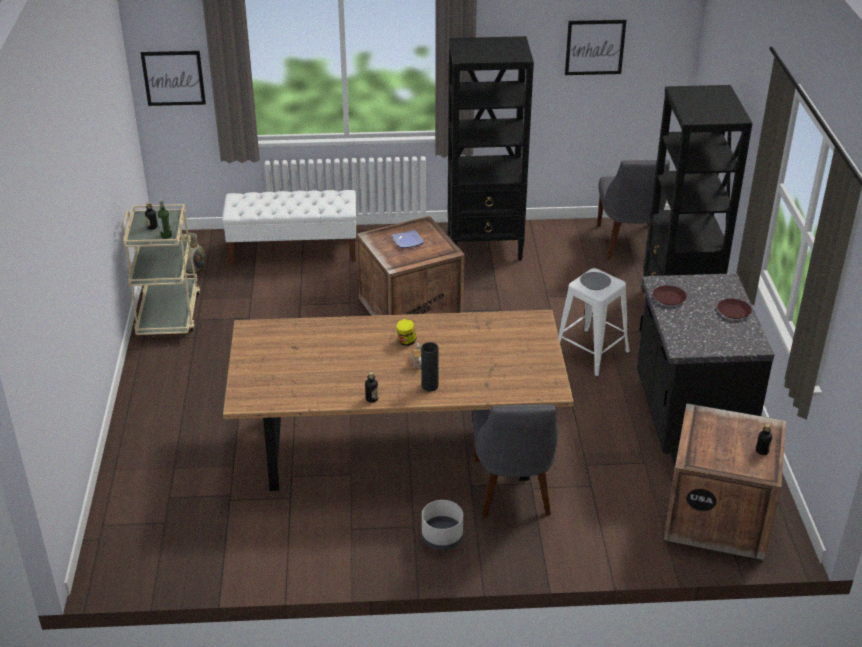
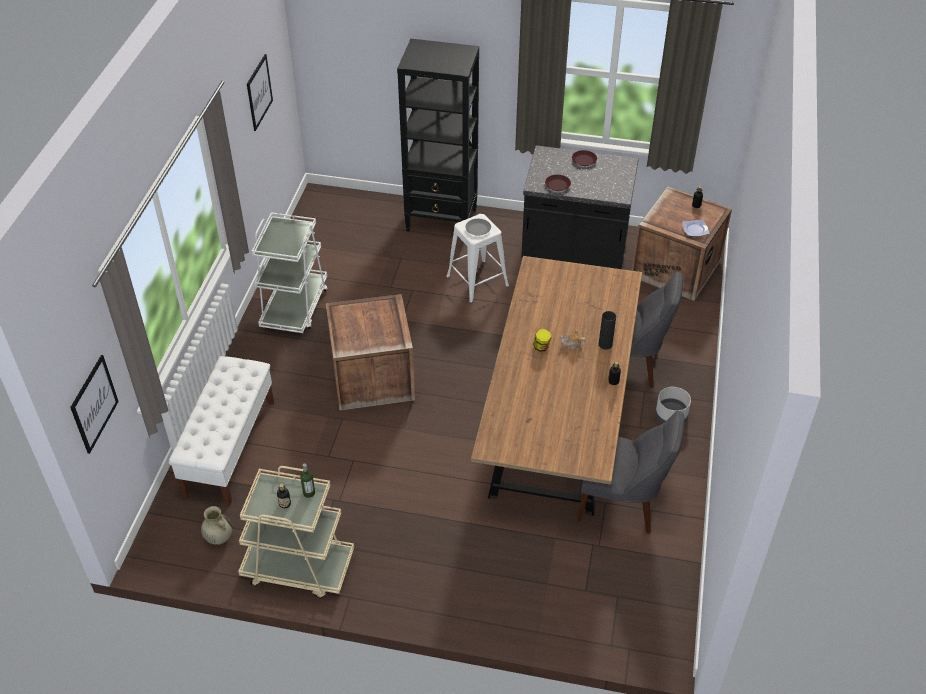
camera: 75 degrees left, 10 degrees up
plate [392,230,424,248] -> plate moved to [682,220,709,237]
black bookcase [448,36,534,260] -> white cart [252,212,328,333]
grey chair [597,160,670,259] -> grey chair moved to [577,410,684,534]

